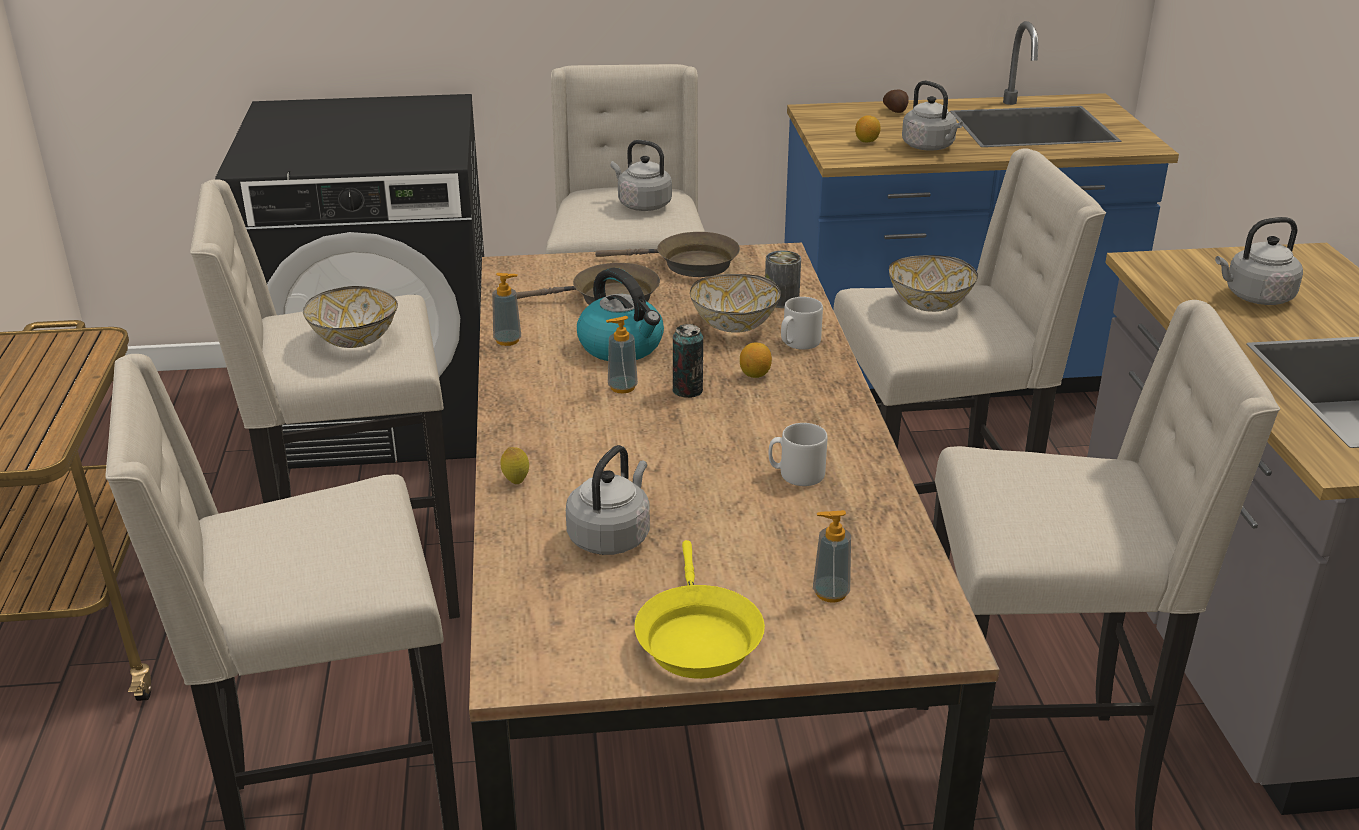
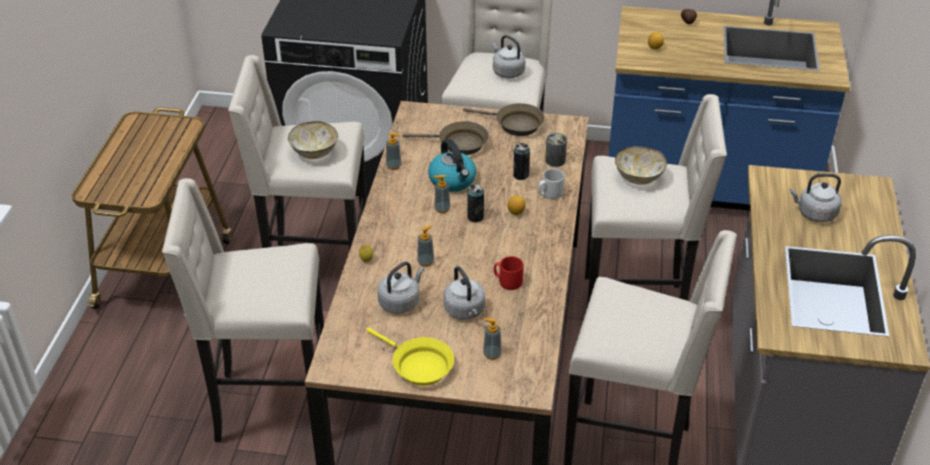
camera: 15 degrees right, 10 degrees up
yellow frying pan [635,540,765,679] -> yellow frying pan turned 60 degrees counterclockwise [366,328,454,386]
bowl [690,274,781,333] -> can [513,143,530,180]
grey mug [769,423,827,486] -> red mug [494,256,524,290]
grey kettle [902,81,963,151] -> grey kettle moved to [443,266,485,319]
none -> soap dispenser [417,225,434,267]

